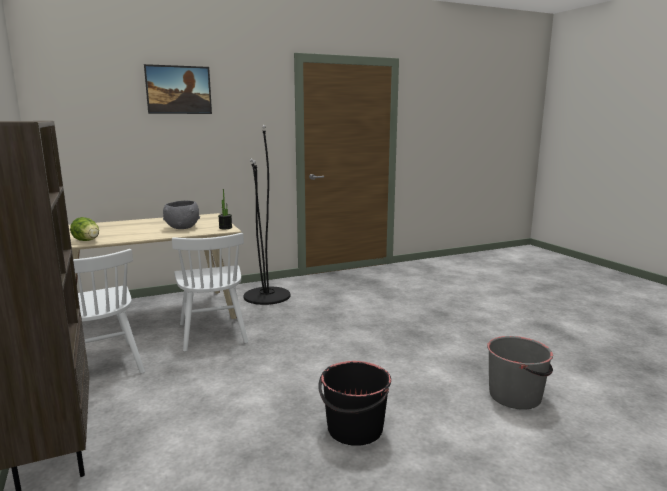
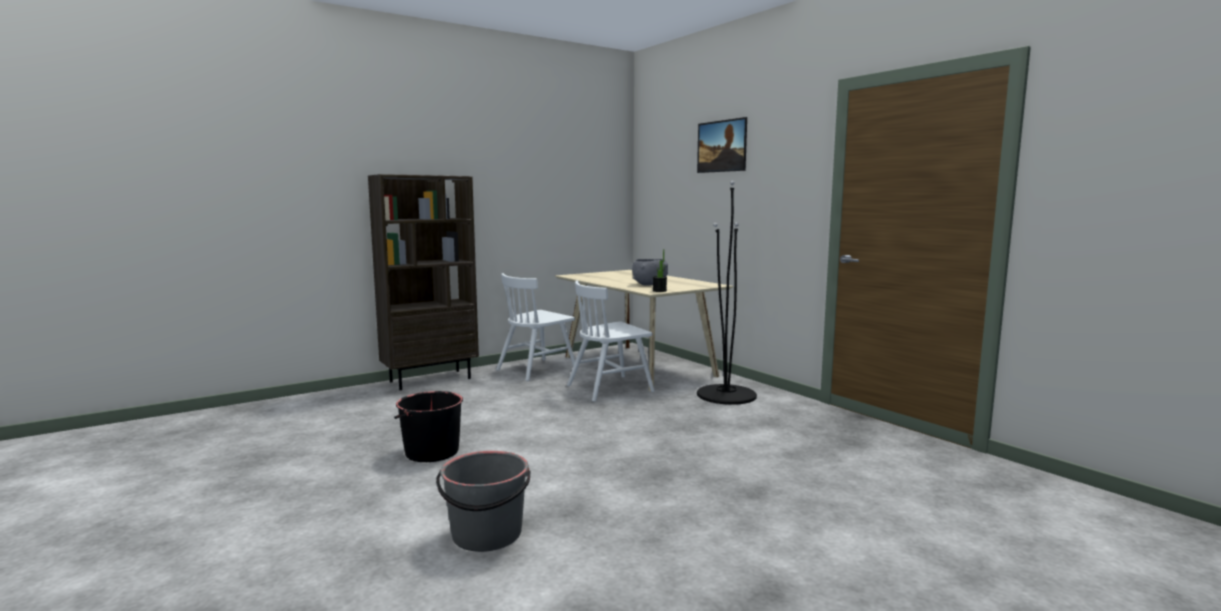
camera: 80 degrees right, 5 degrees down
lettuce [70,217,99,241] -> none

